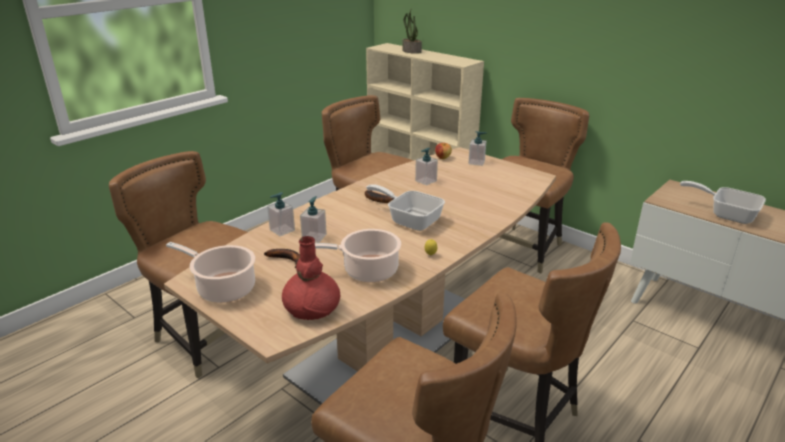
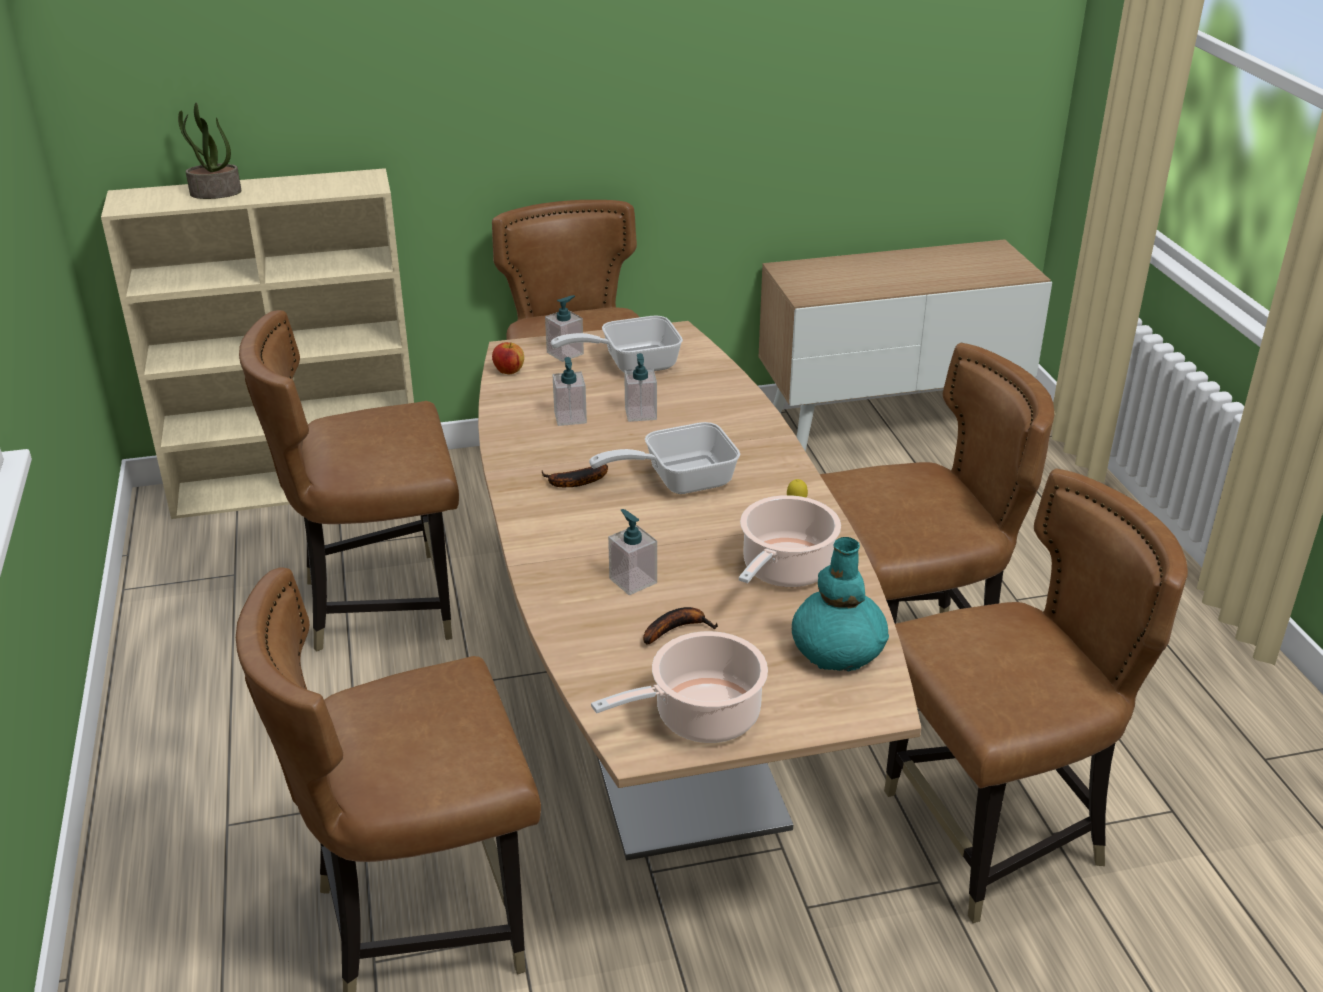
camera: 55 degrees left, 5 degrees up
soap dispenser [267,192,295,236] -> soap dispenser moved to [624,353,657,422]
red vase [282,236,340,320] -> turquoise vase [792,537,889,672]
frying pan [680,181,766,224] -> frying pan moved to [551,316,683,372]

